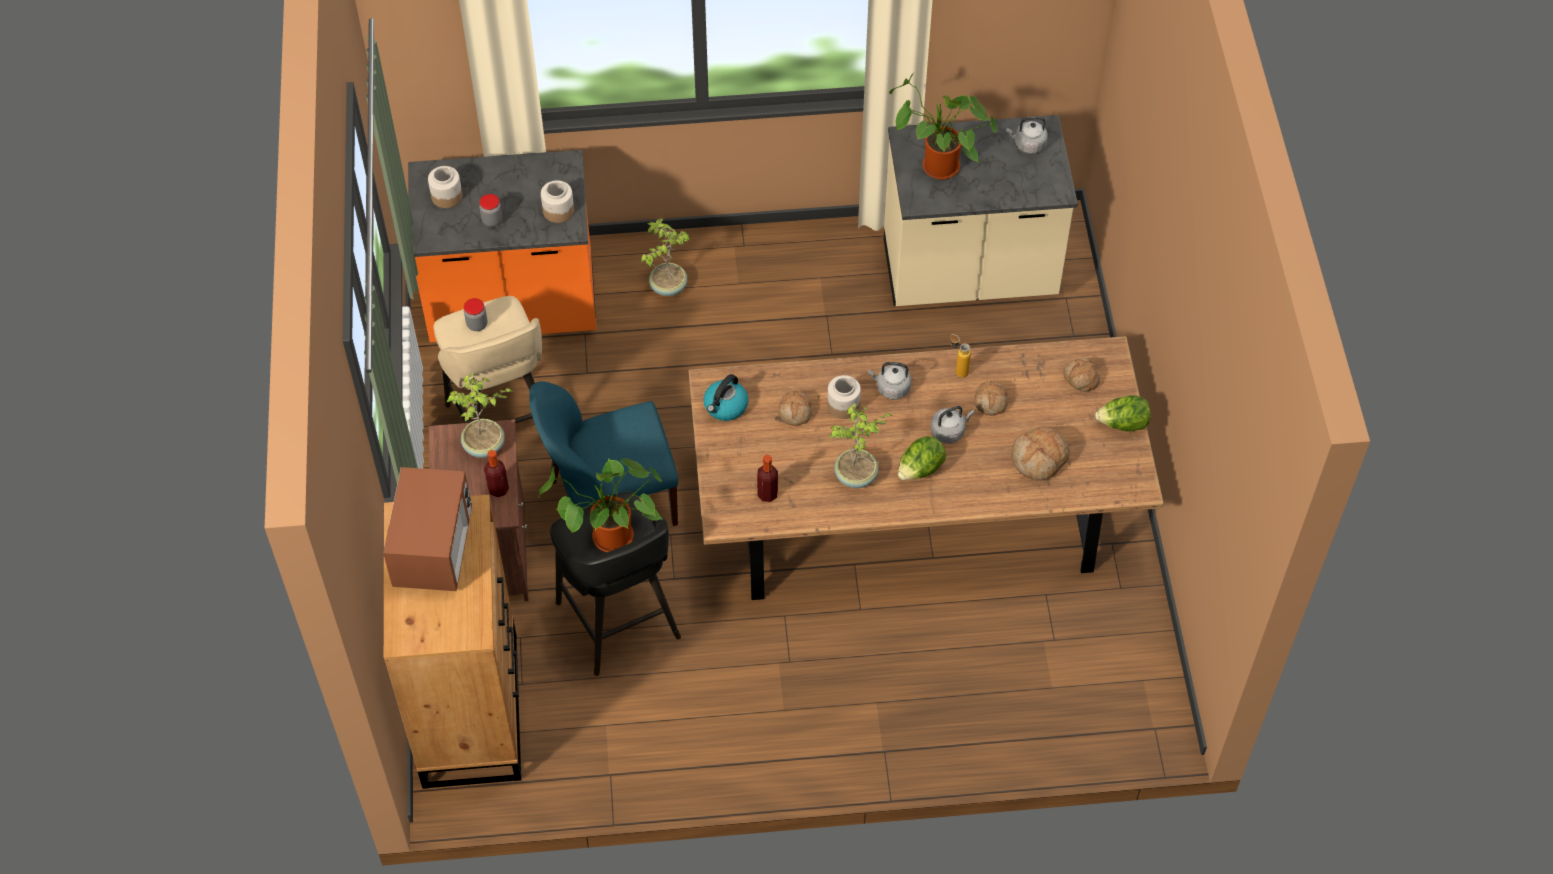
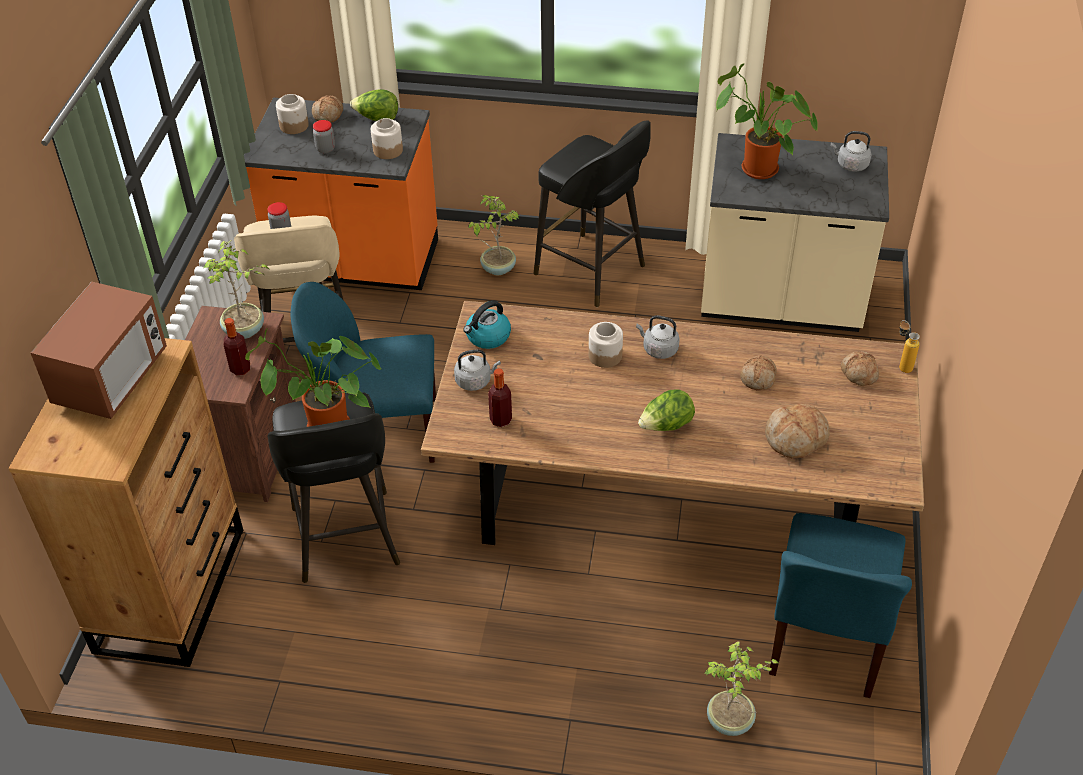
camera: 15 degrees right, 10 degrees down
bread [778,391,812,426] -> bread moved to [312,95,343,122]
potted plant [829,404,892,488] -> potted plant moved to [704,641,779,736]
grey kettle [931,406,975,443] -> grey kettle moved to [454,349,501,391]
bottle [950,334,971,378] -> bottle moved to [899,320,920,373]
lettuce [1095,395,1151,432] -> lettuce moved to [350,89,398,121]
none -> black stool [533,120,651,307]
none -> blue chair [769,513,912,698]

